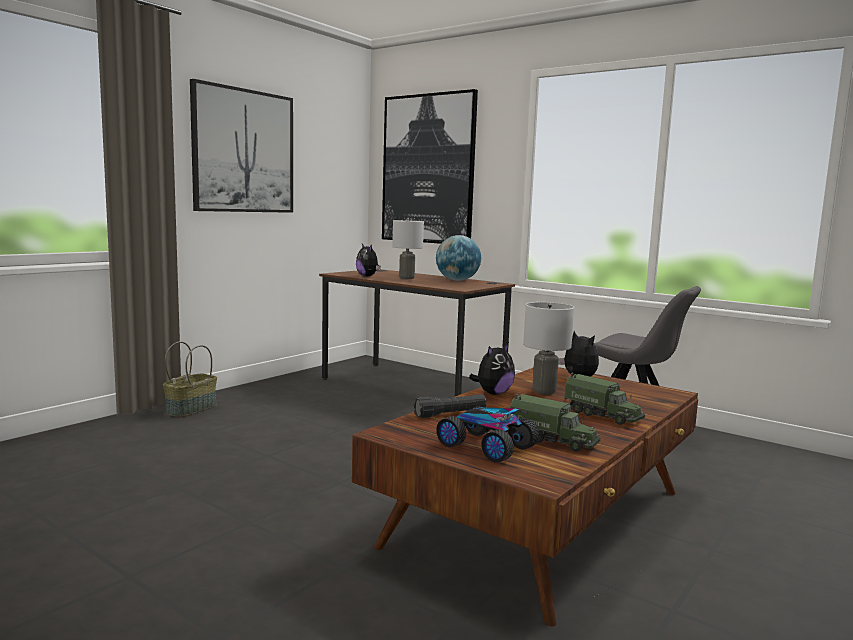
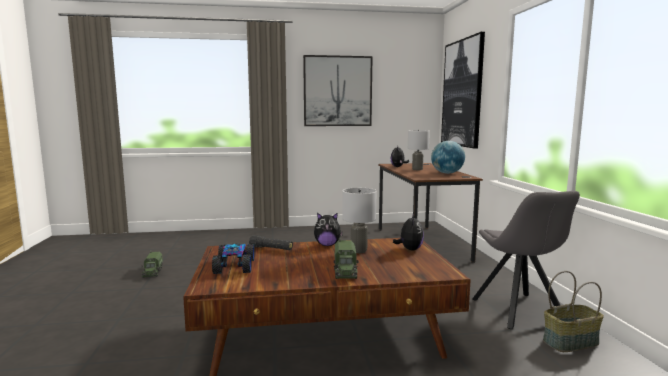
camera: 45 degrees right, 0 degrees up
basket [163,341,217,417] -> basket moved to [543,271,604,352]
toy truck [510,393,601,452] -> toy truck moved to [142,251,163,277]

